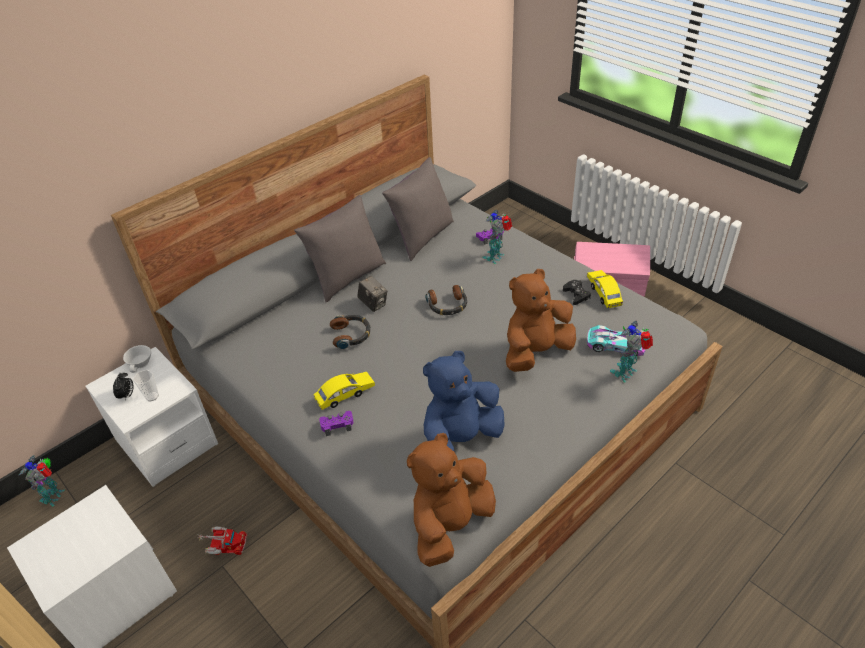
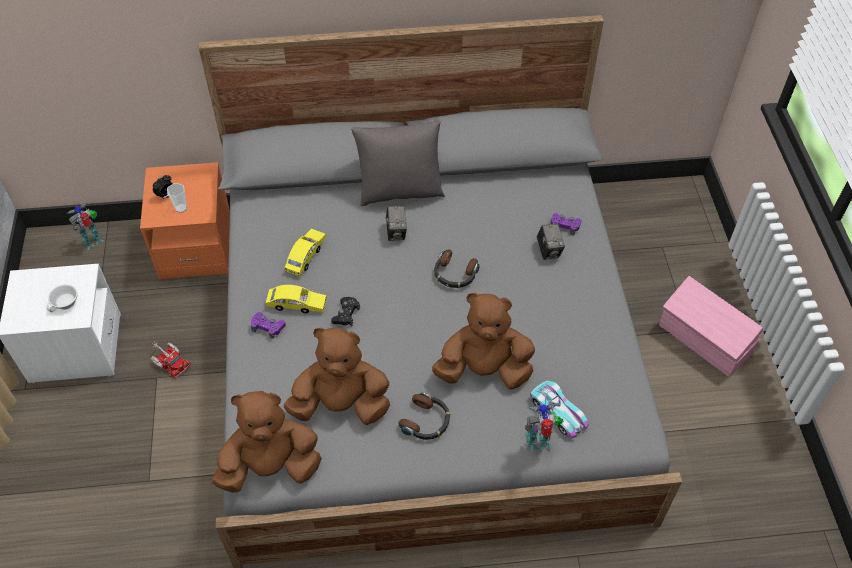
camera: 35 degrees right, 10 degrees up
white nightstand [85,347,218,487] -> orange nightstand [140,162,230,280]
white cup [123,345,151,373] -> white cup moved to [46,284,78,312]
headphones [330,315,371,349] -> headphones moved to [399,393,450,440]
grey pillow [382,157,454,261] -> none
blue plush toy [423,351,505,452] -> brown plush toy [284,328,390,425]
toy robot [483,210,512,264] -> camera [537,223,565,260]
black game controller [563,280,591,305] -> black game controller moved to [331,297,360,326]
yellow toy car [587,270,623,309] -> yellow toy car moved to [285,229,326,276]

